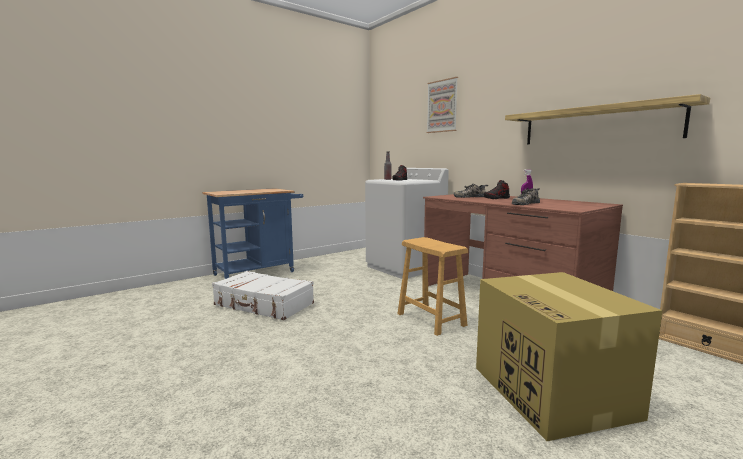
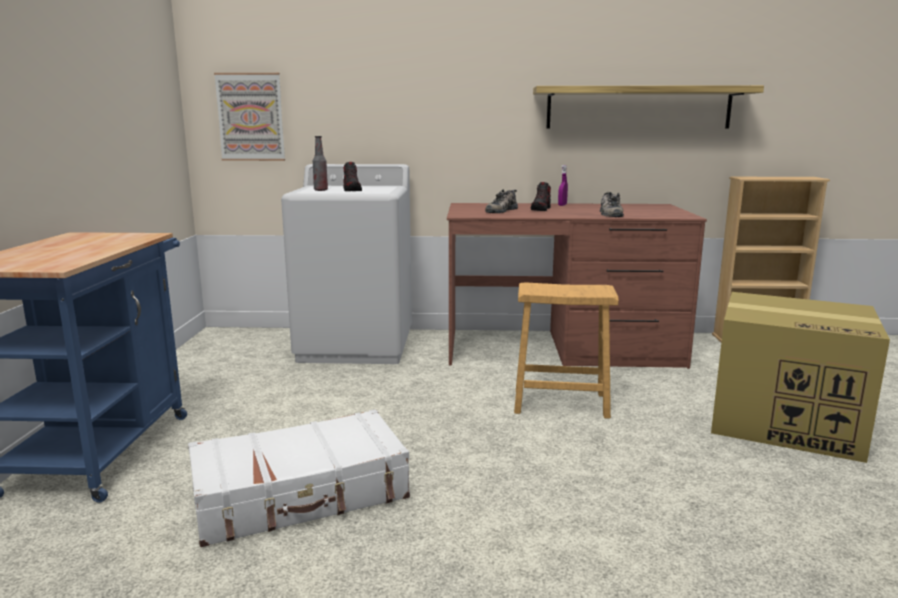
camera: 50 degrees left, 5 degrees up
picture [426,77,458,133] -> picture moved to [214,73,285,161]

